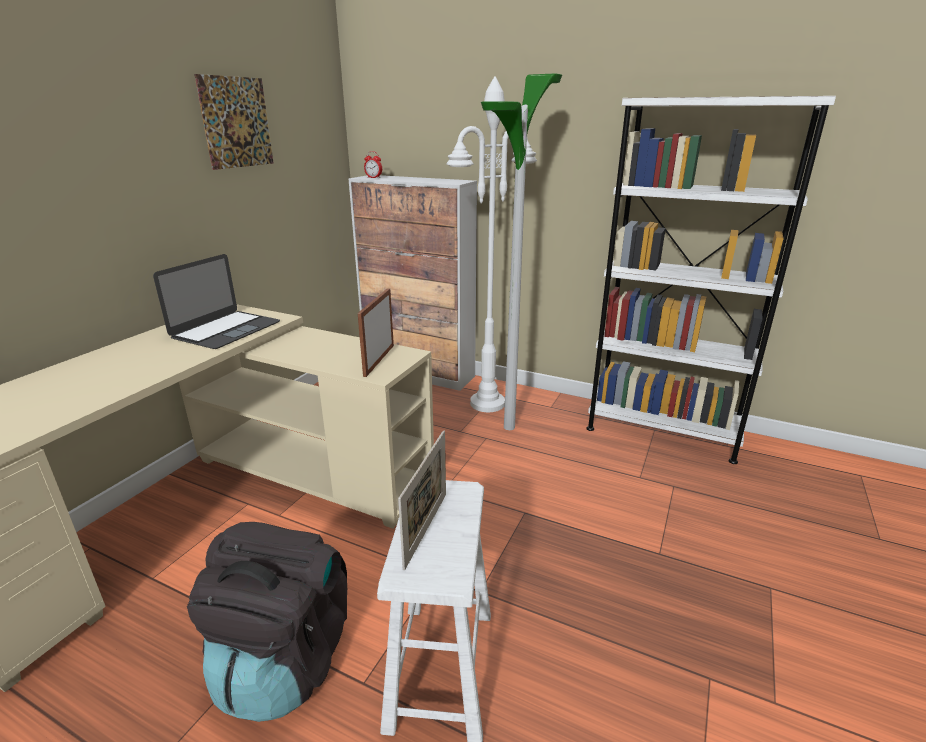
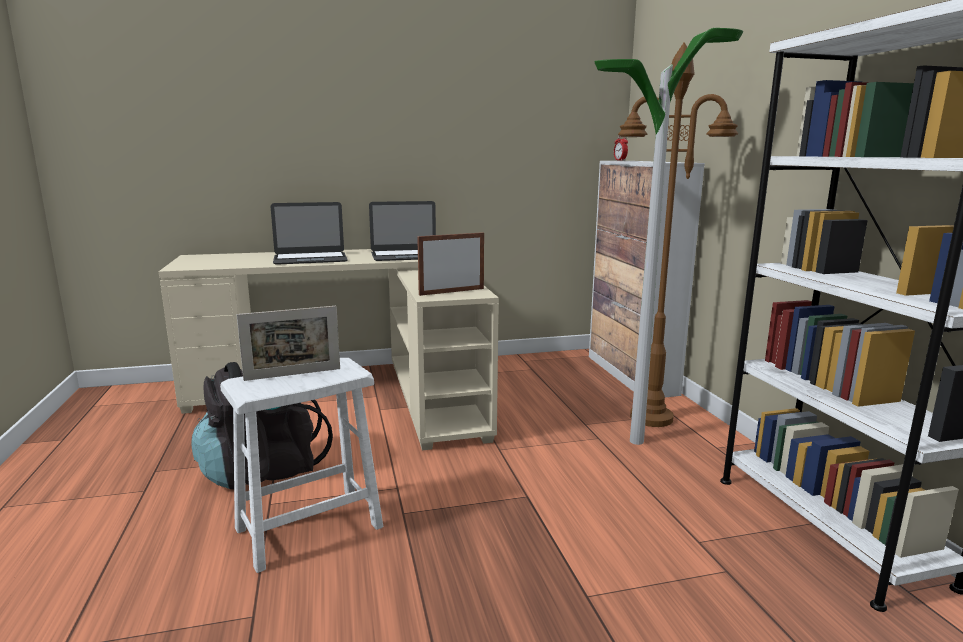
camera: 50 degrees right, 10 degrees down
picture [194,74,274,170] -> none
white floor lamp [447,76,537,412] -> brown floor lamp [618,42,738,427]
none -> laptop [271,202,348,265]

